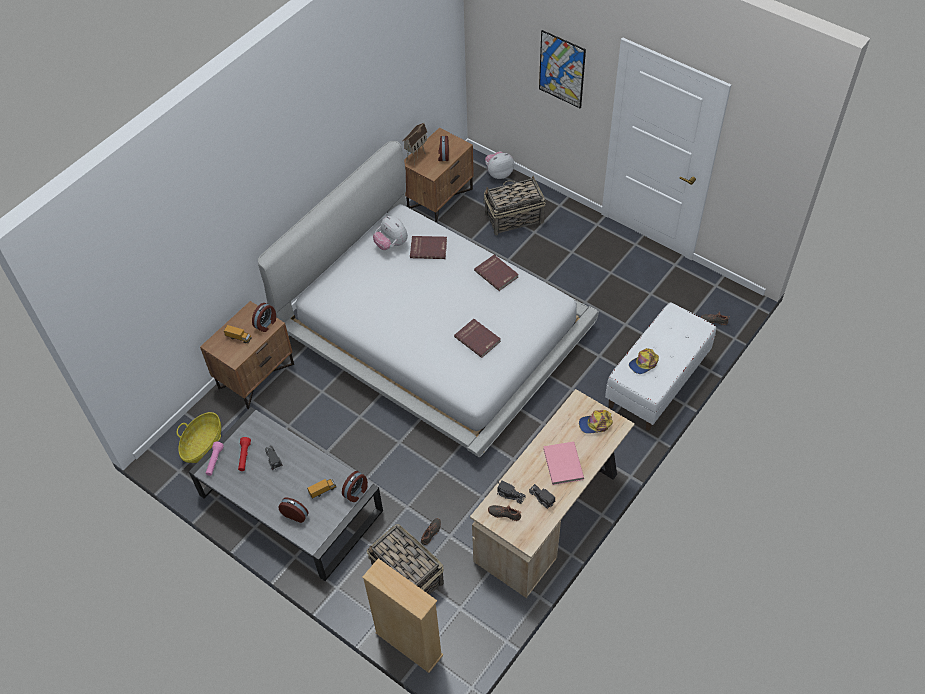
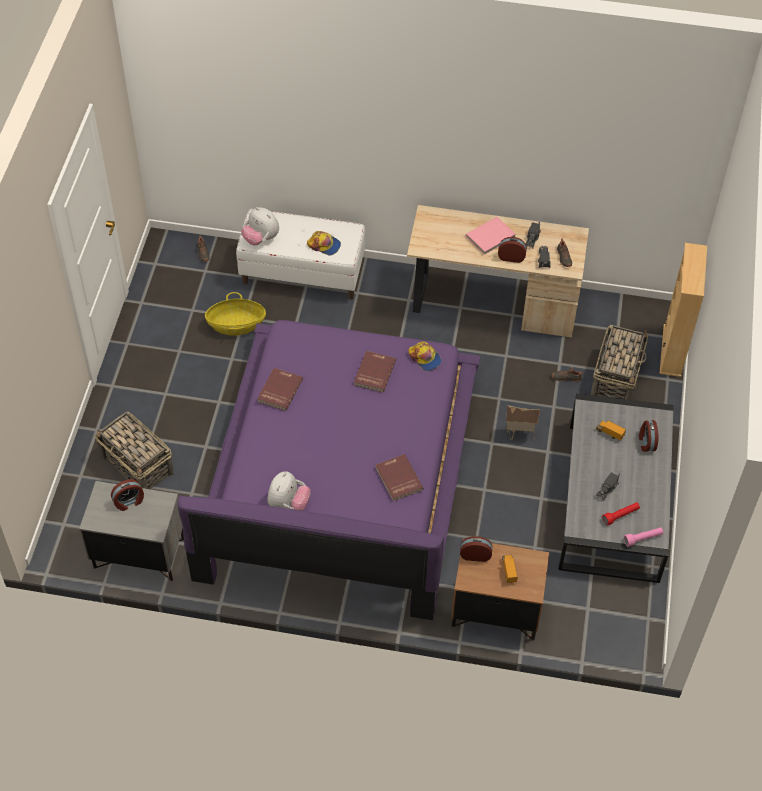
camera: 120 degrees left, 0 degrees up
basket [177,412,221,463] -> basket moved to [205,292,266,336]
white bed [258,141,599,457] -> purple bed [178,320,480,620]
alarm clock [342,471,368,502] -> alarm clock moved to [498,237,527,263]
toy house [403,123,427,166] -> toy house moved to [506,405,540,441]
brown nightstand [404,128,474,223] -> grey nightstand [79,481,184,581]
red book [410,236,447,259] -> red book moved to [375,454,424,501]
plush toy [485,151,514,179] -> plush toy moved to [241,207,279,245]
picture [539,30,586,109] -> none
cap [579,410,613,434] -> cap moved to [408,341,442,371]

